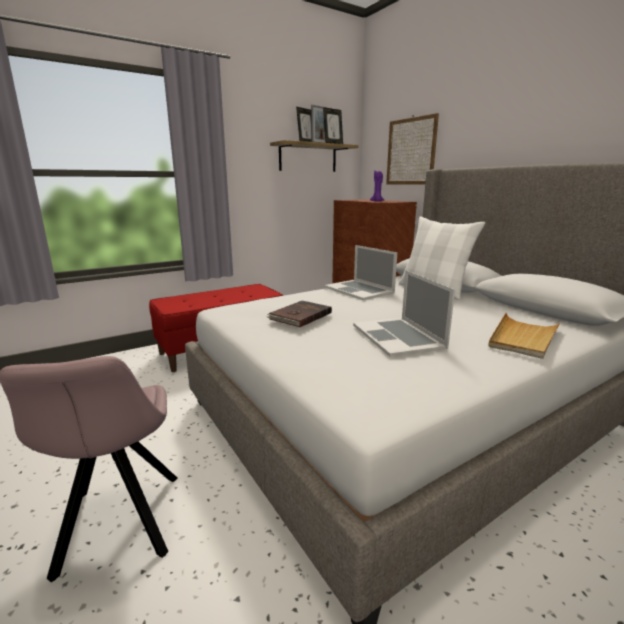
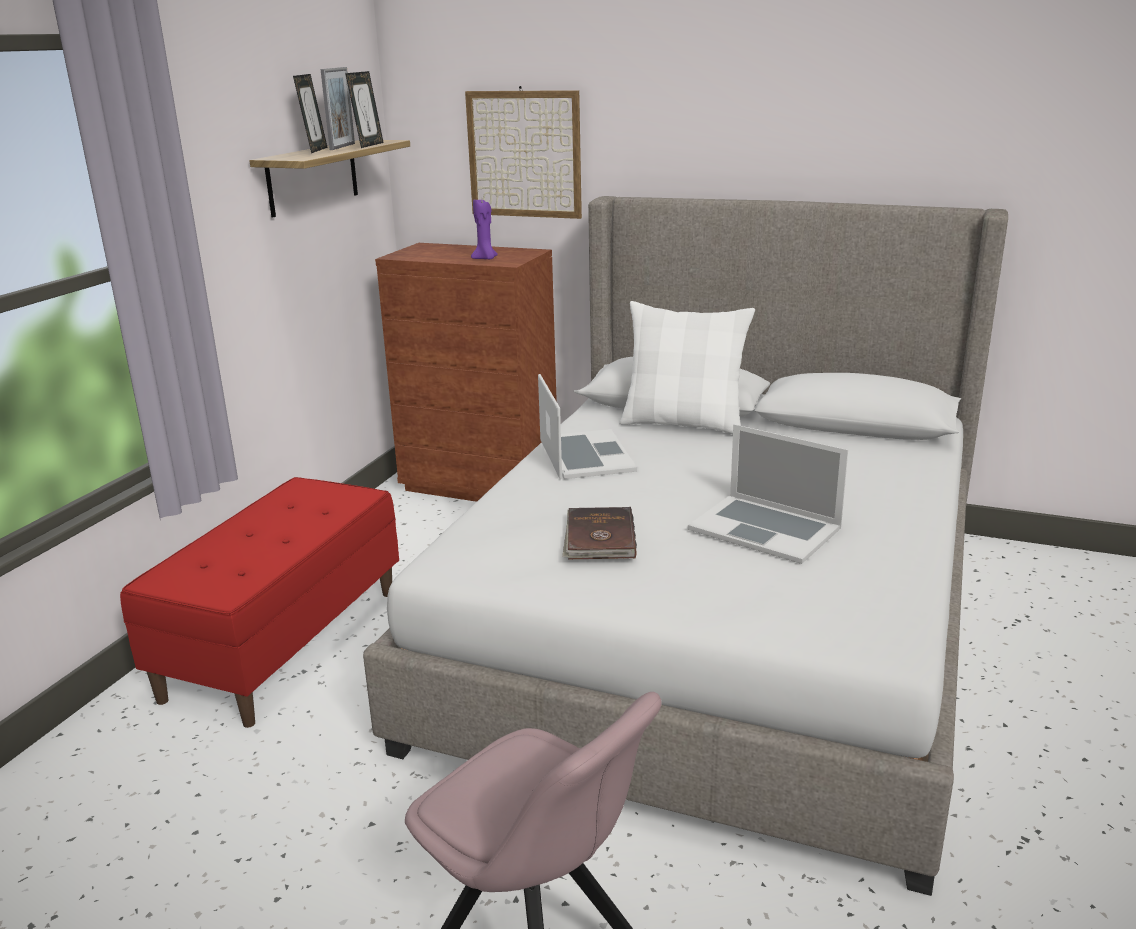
camera: 35 degrees left, 5 degrees up
laptop [324,245,397,300] -> laptop turned 120 degrees counterclockwise [538,374,637,479]
beige tray [488,312,560,359] -> none

